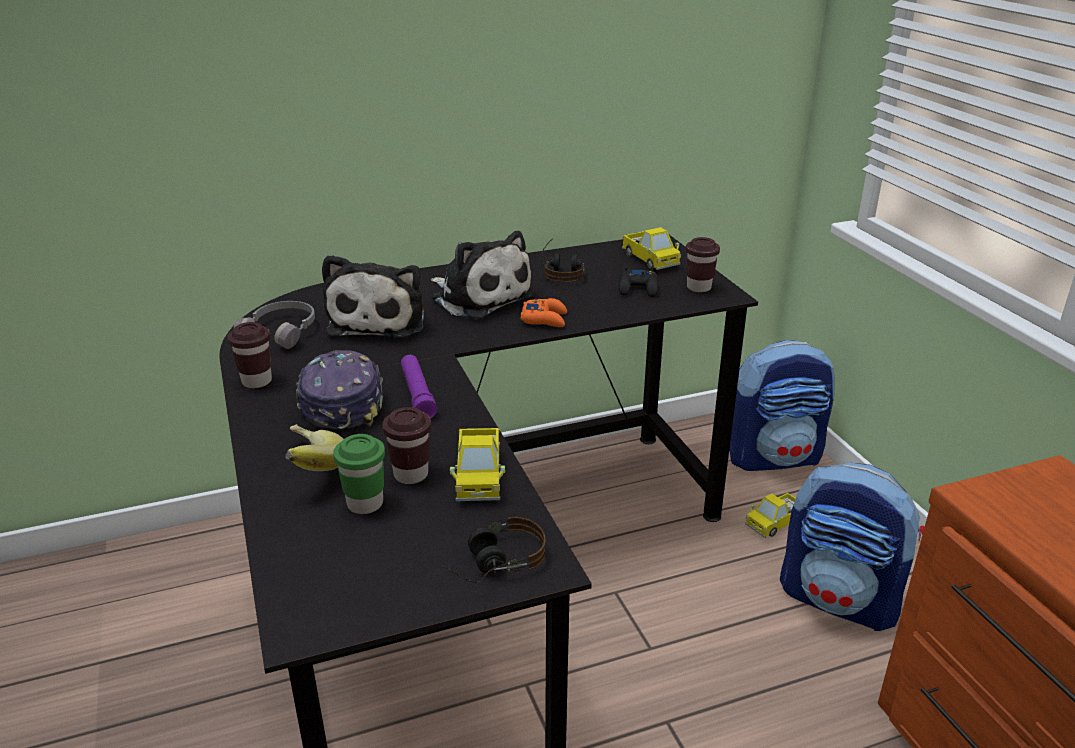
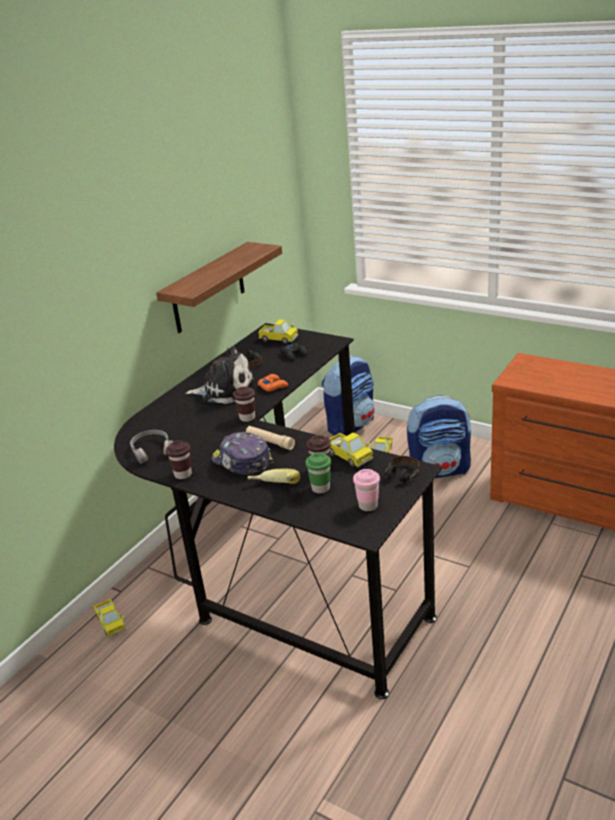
camera: 35 degrees left, 0 degrees up
plush toy [322,255,424,338] -> none
purple flashlight [401,355,437,419] -> beige flashlight [246,426,295,450]
brown cup [686,237,720,292] -> brown cup moved to [233,386,255,422]
none -> toy truck [93,599,126,638]
none -> shelf [156,242,282,333]
none -> pink cup [353,469,380,511]

